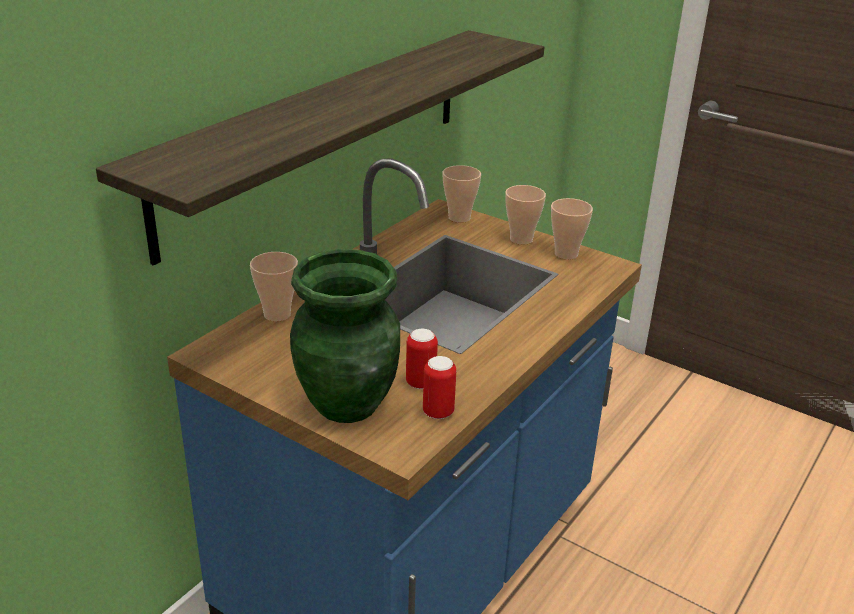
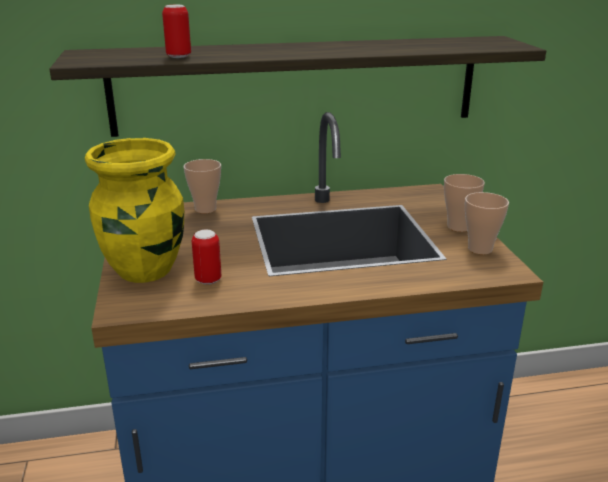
camera: 45 degrees right, 5 degrees down
green vase [290,249,400,423] -> yellow vase [85,138,184,283]
can [423,356,456,419] -> can moved to [162,5,191,58]
cup [442,165,481,223] -> none

